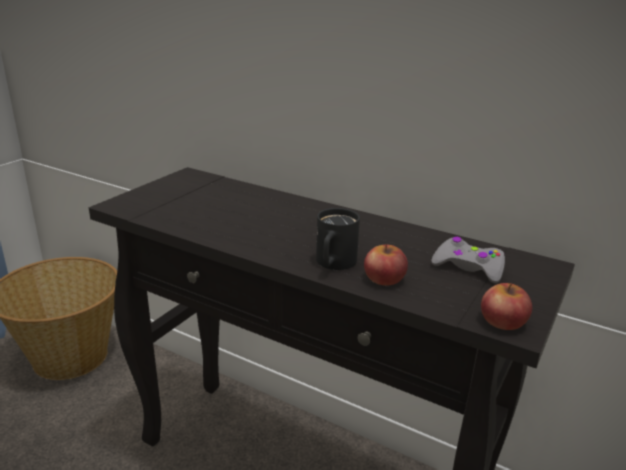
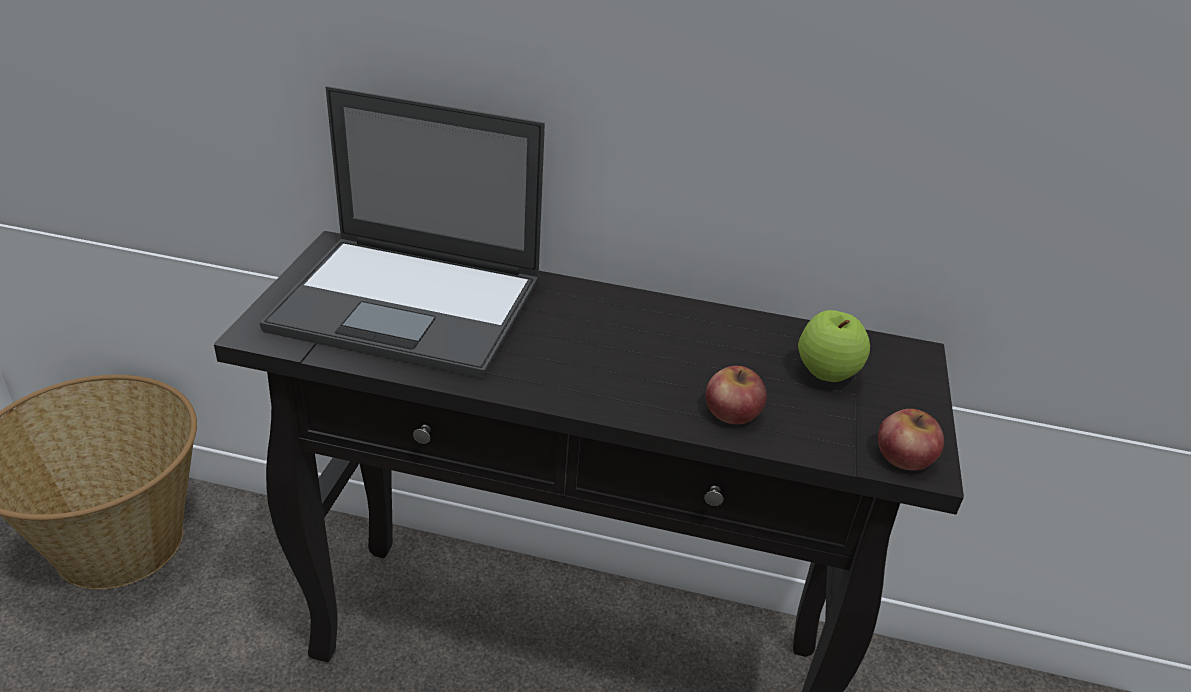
camera: 20 degrees left, 10 degrees up
black mug [316,208,360,270] -> none
grey game controller [432,237,505,283] -> apple [798,310,870,382]
none -> laptop [260,86,545,379]

